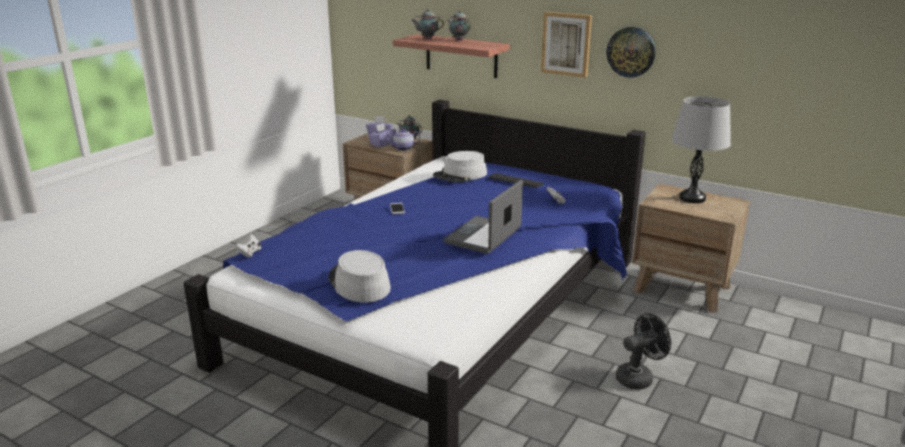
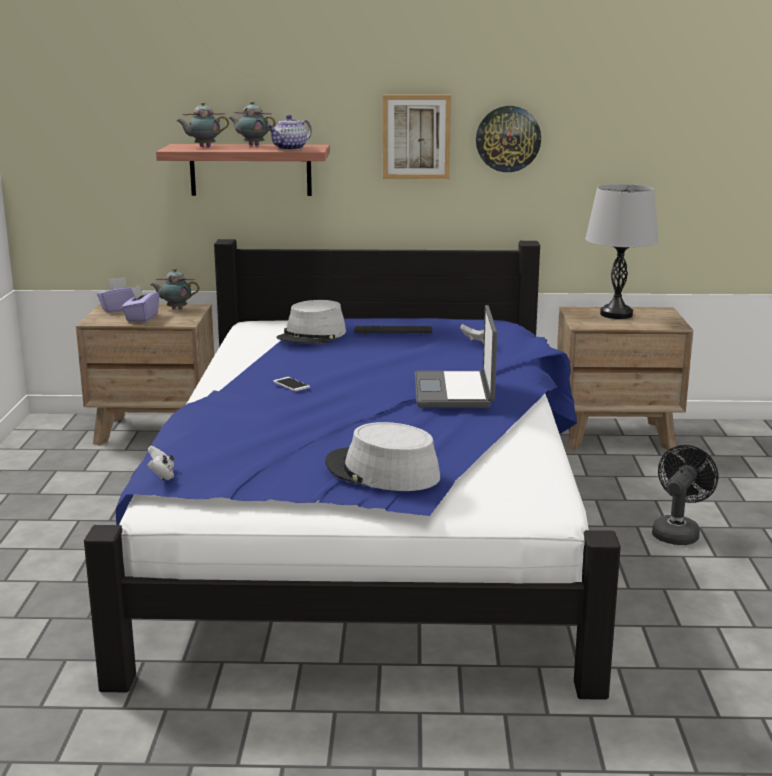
camera: 30 degrees left, 5 degrees down
teapot [386,128,420,151] -> teapot moved to [267,115,312,150]

